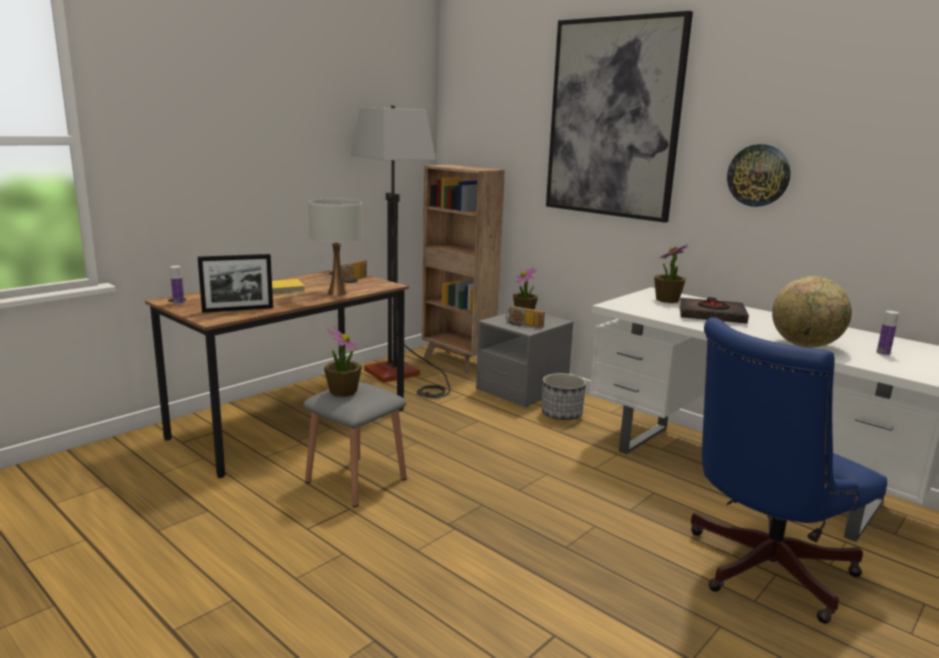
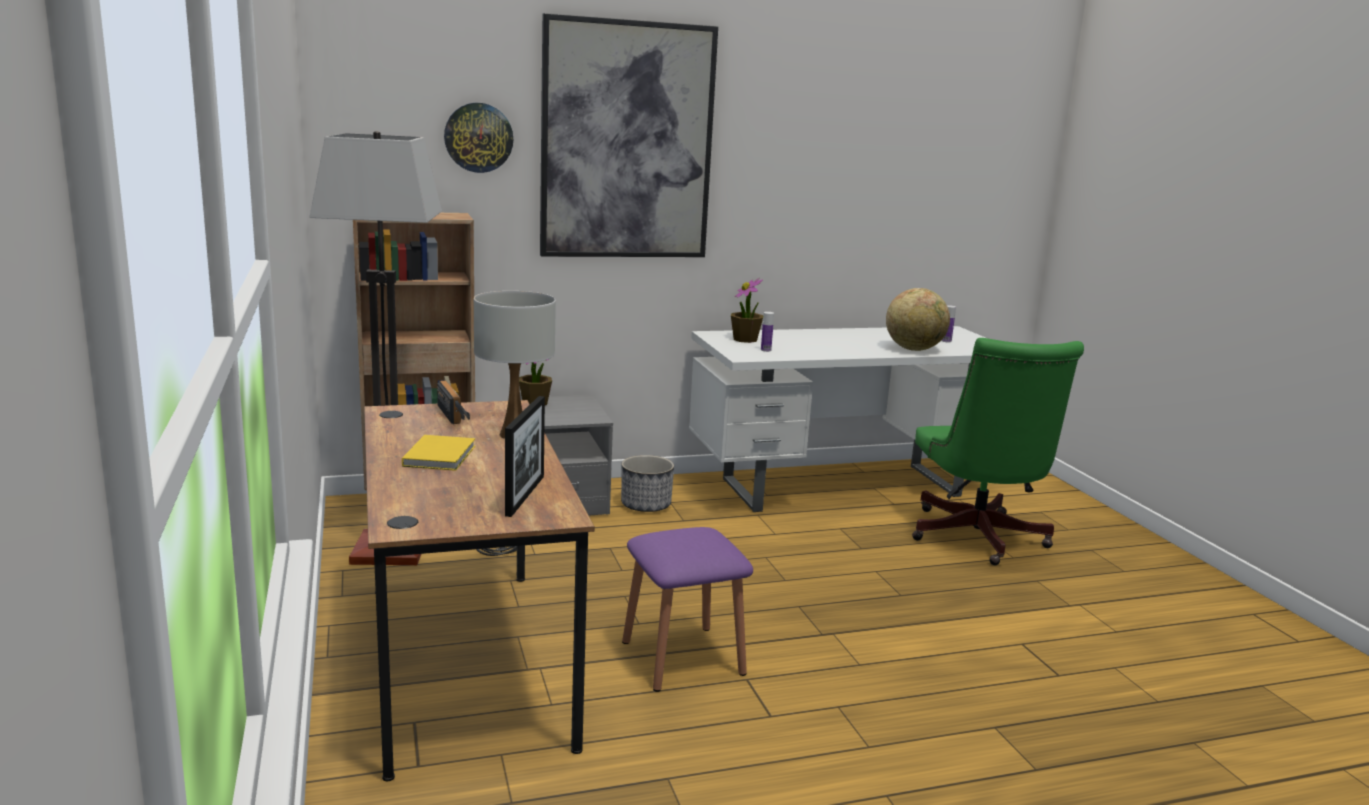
camera: 60 degrees left, 0 degrees up
bottle [170,266,184,304] -> bottle moved to [761,312,774,352]
grey stool [303,382,407,507] -> purple stool [622,527,753,692]
potted plant [324,326,362,397] -> none
radio [506,306,545,328] -> none
black book [679,297,749,324] -> none
blue office chair [691,317,887,624] -> green office chair [912,338,1084,565]
wall clock [727,144,791,207] -> wall clock moved to [444,103,513,173]

